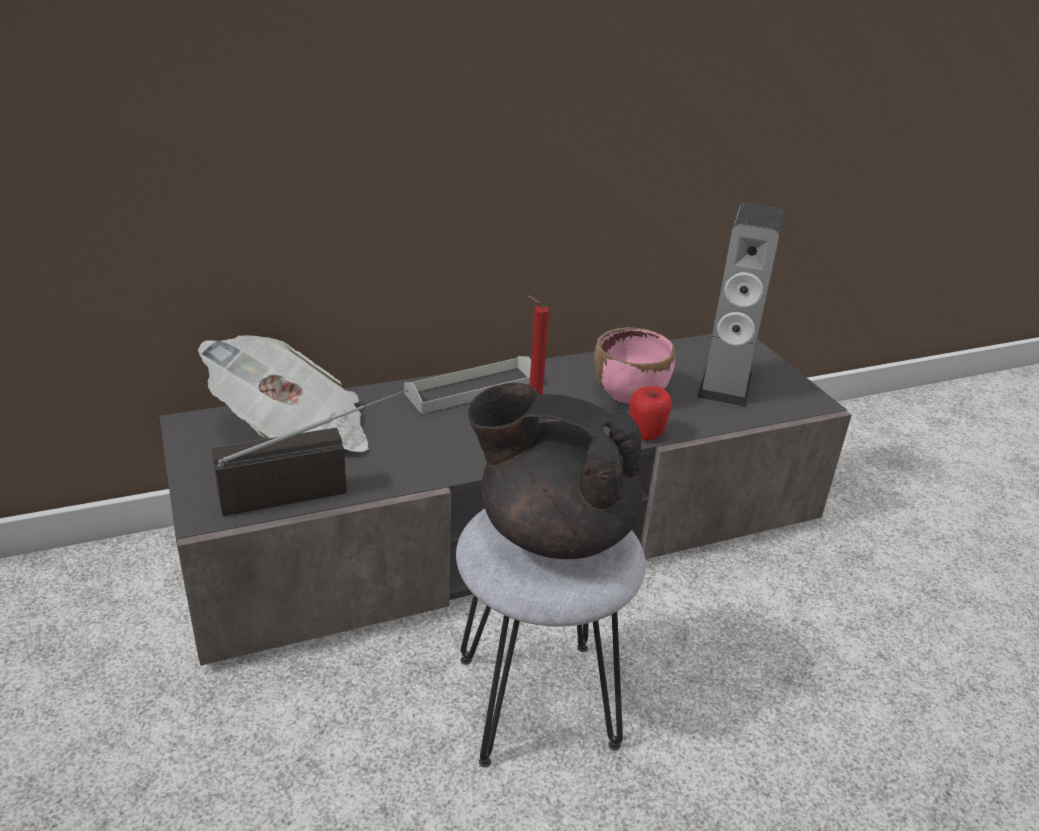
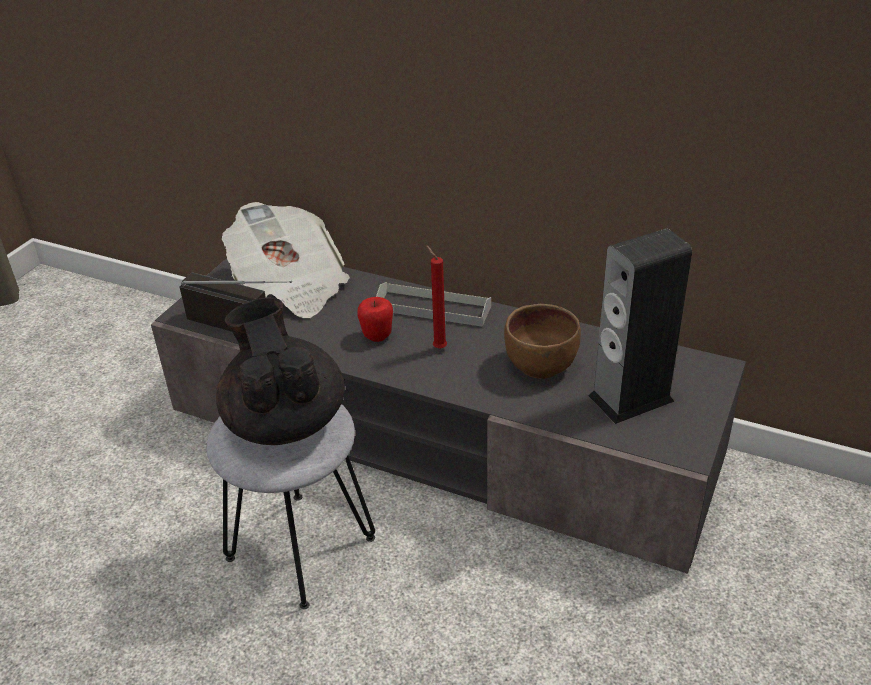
camera: 50 degrees right, 5 degrees up
pink bowl [594,327,675,404] -> brown bowl [504,304,581,379]
apple [630,386,672,440] -> apple moved to [358,297,393,342]

